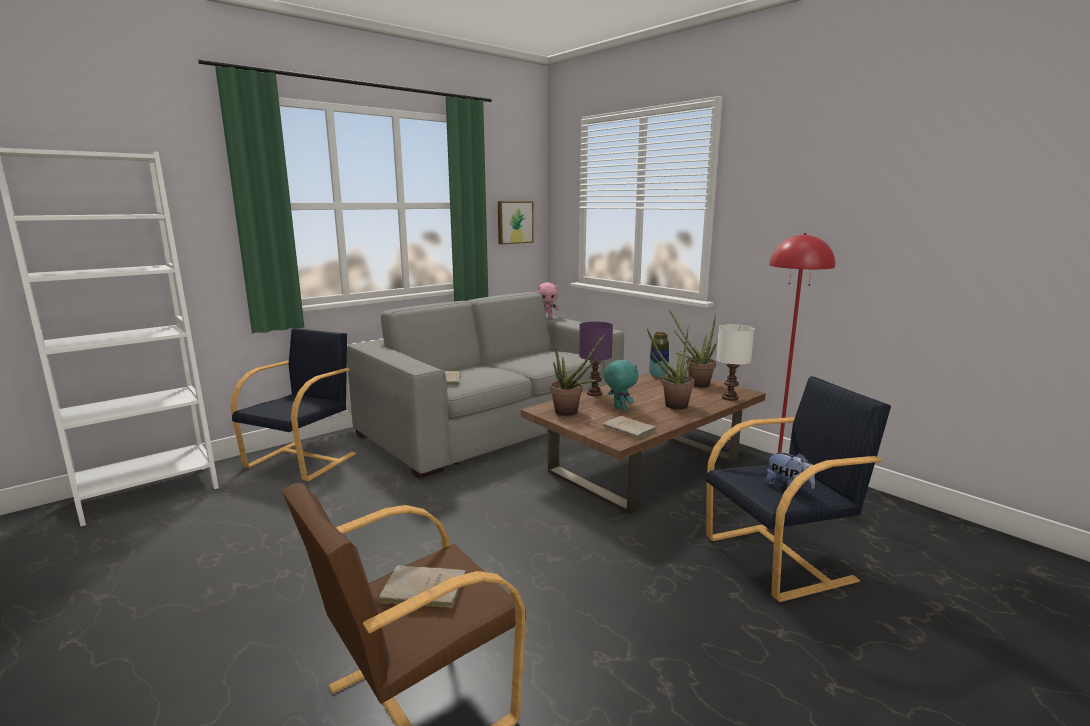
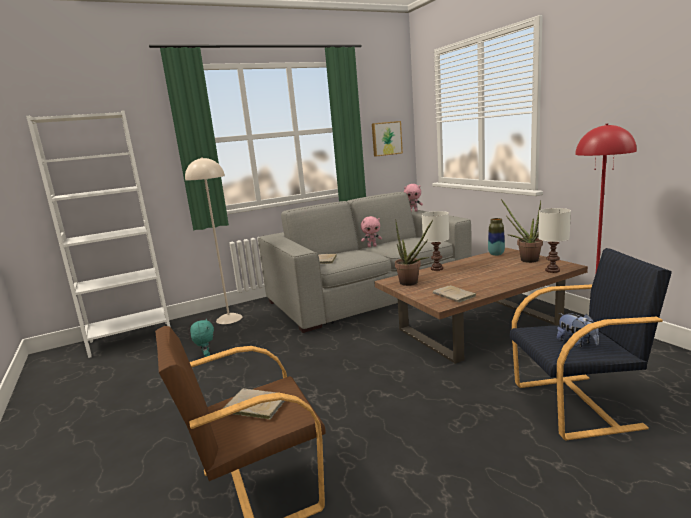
camera: 15 degrees right, 0 degrees up
black armchair [230,328,356,481] -> beige floor lamp [185,157,242,324]
purple table lamp [579,322,613,396] -> white table lamp [422,211,449,271]
turquoise plush toy [604,359,639,411] -> turquoise plush toy moved to [190,319,214,357]
potted plant [647,328,695,409] -> none
none -> pink plush toy [361,216,382,247]

